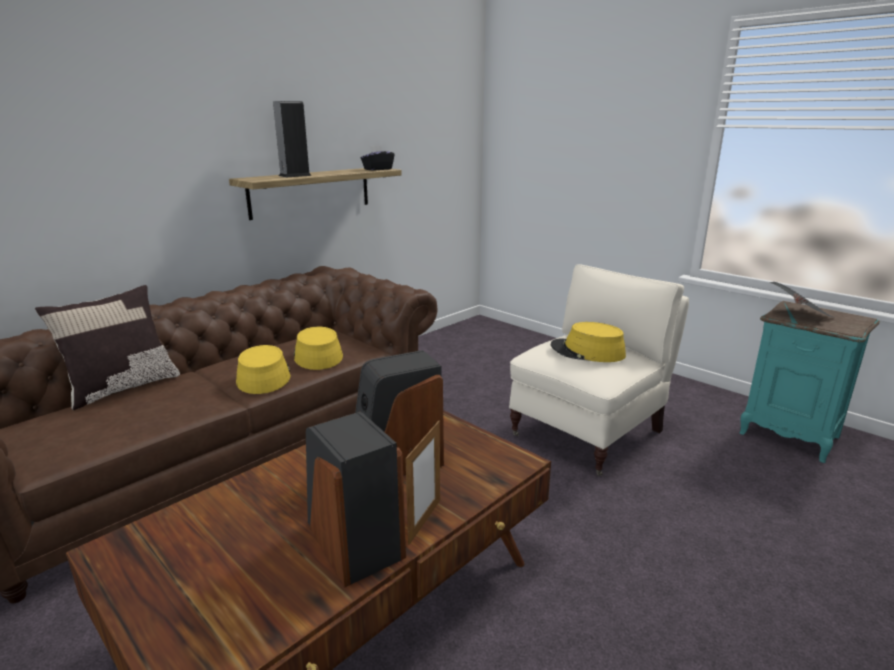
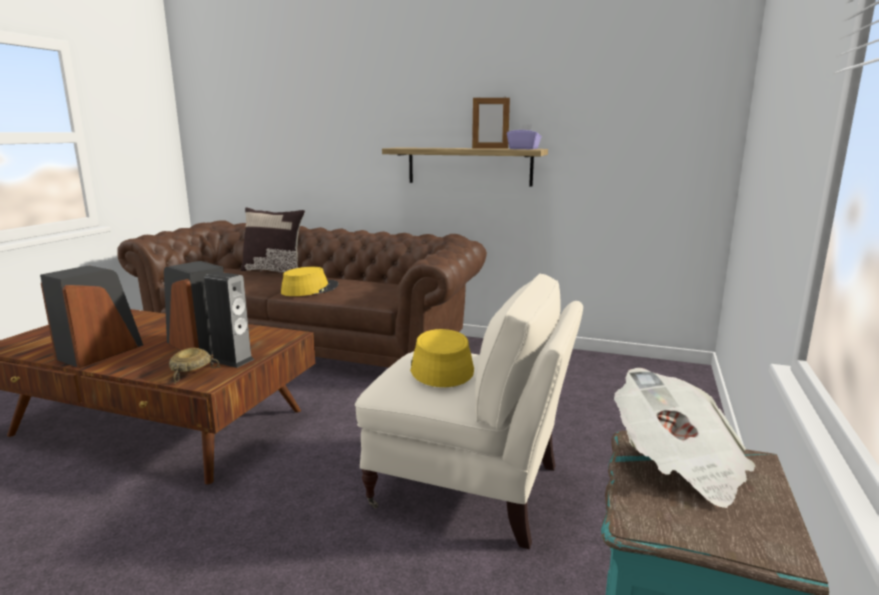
camera: 65 degrees right, 5 degrees down
speaker [273,101,312,177] -> speaker moved to [204,272,254,368]
yellow hat [294,327,343,370] -> none
black tissue box [361,145,394,171] -> purple tissue box [507,124,542,149]
picture frame [405,421,440,545] -> picture frame moved to [472,96,510,149]
none -> beige bowl [169,348,220,384]

